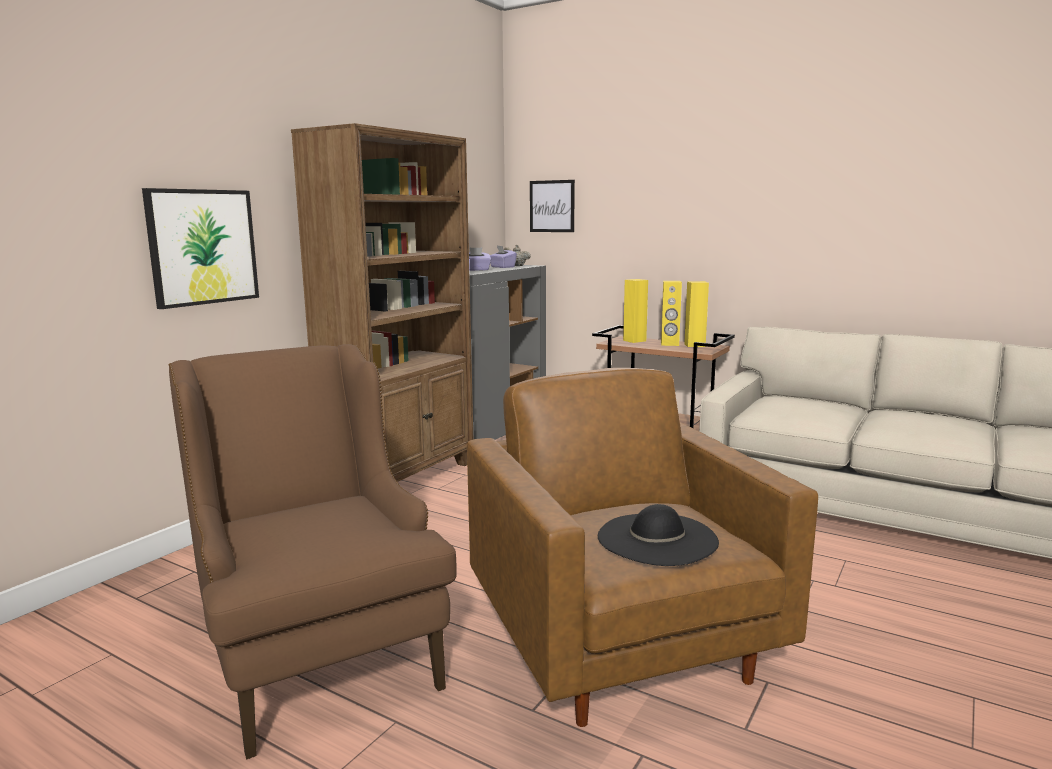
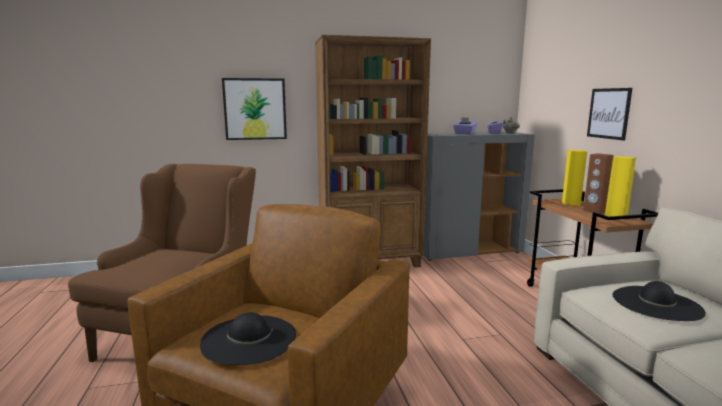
camera: 45 degrees right, 0 degrees up
picture [530,180,575,232] -> picture moved to [587,88,632,141]
yellow speaker [661,281,682,346] -> brown speaker [583,153,614,214]
none -> black hat [612,281,706,321]

